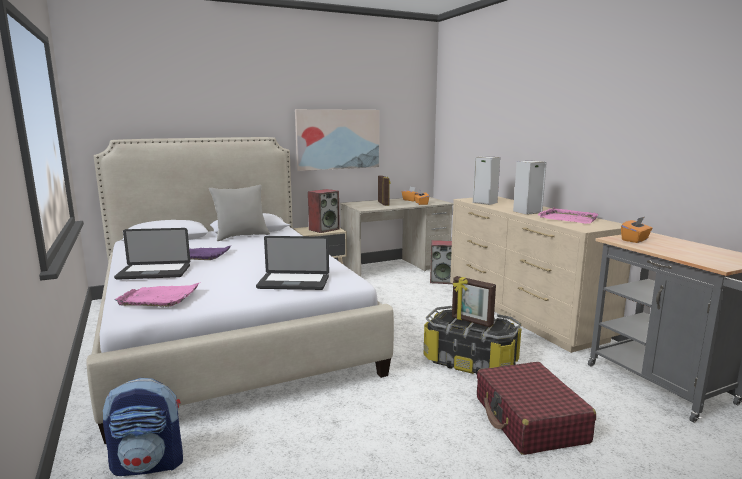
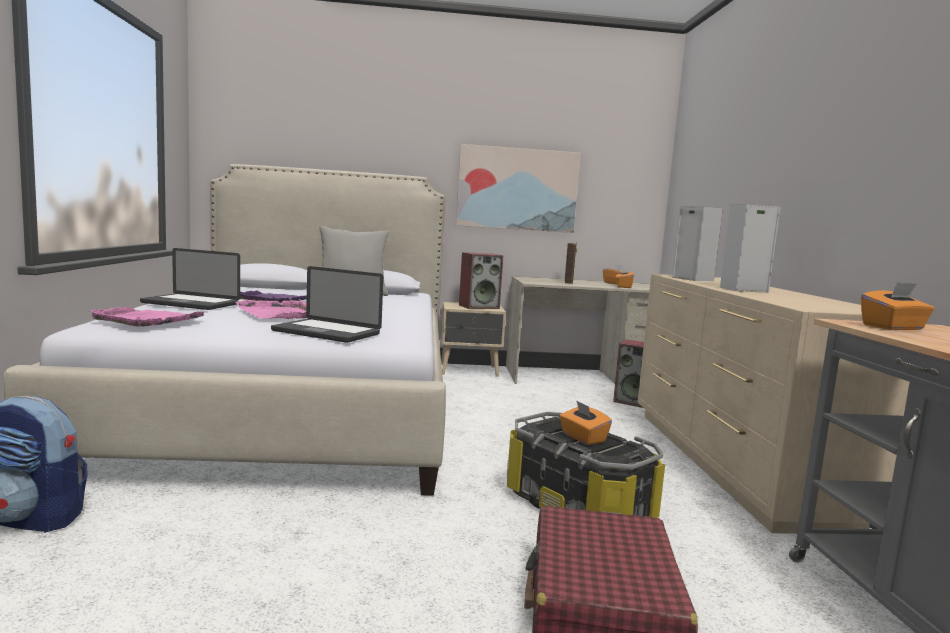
camera: 20 degrees right, 5 degrees down
picture frame [452,276,496,327] -> orange tissue box [559,400,612,445]
pink tray [538,207,599,224] -> pink tray moved to [235,299,307,319]

